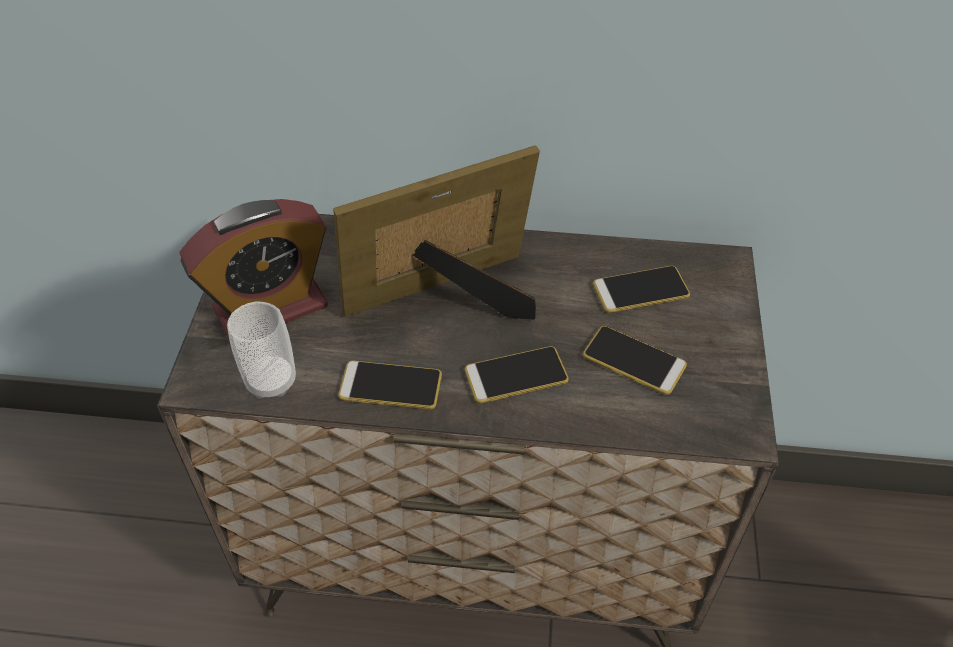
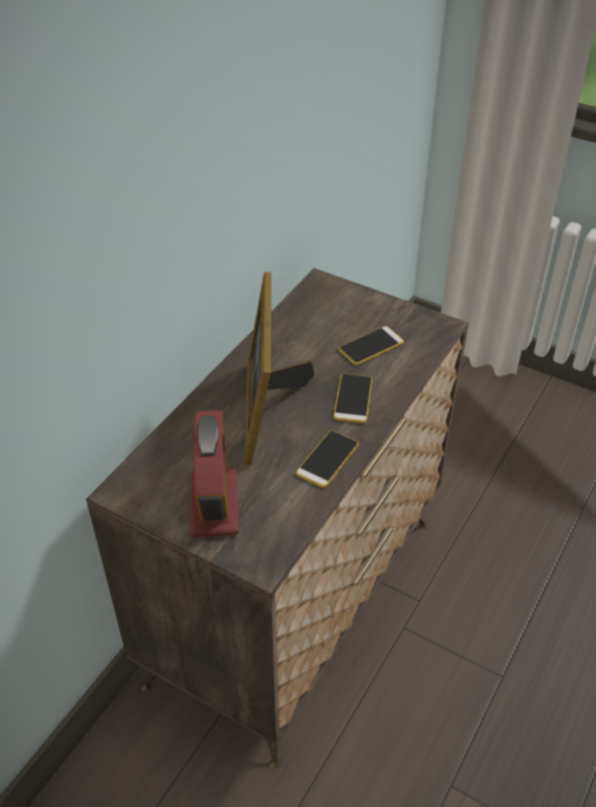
camera: 65 degrees left, 5 degrees down
cup [227,301,296,399] -> none
phone [593,266,690,313] -> none

